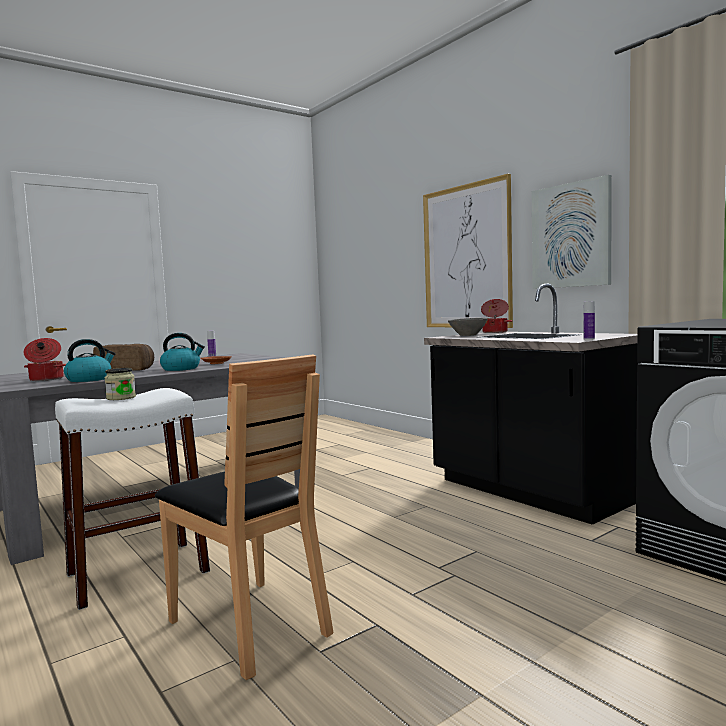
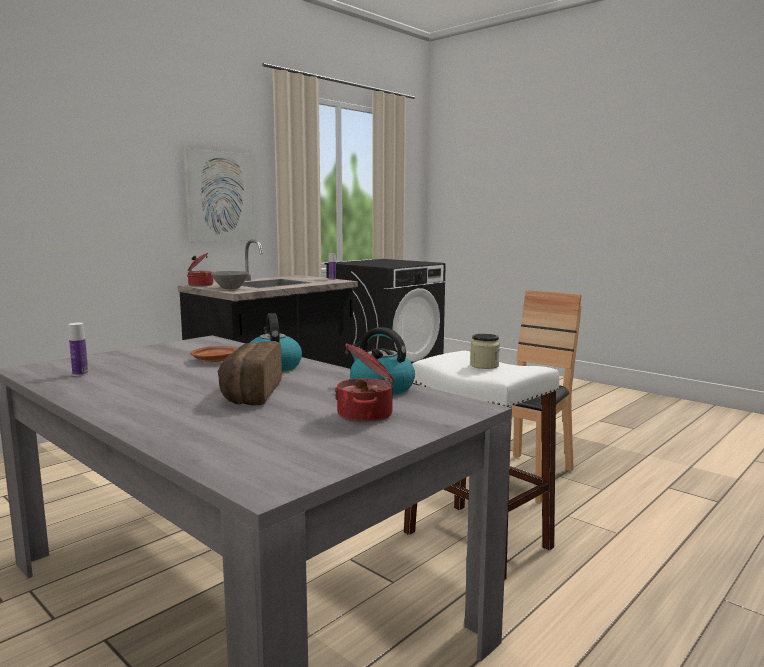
camera: 100 degrees left, 5 degrees up
picture [423,174,513,328] -> none

